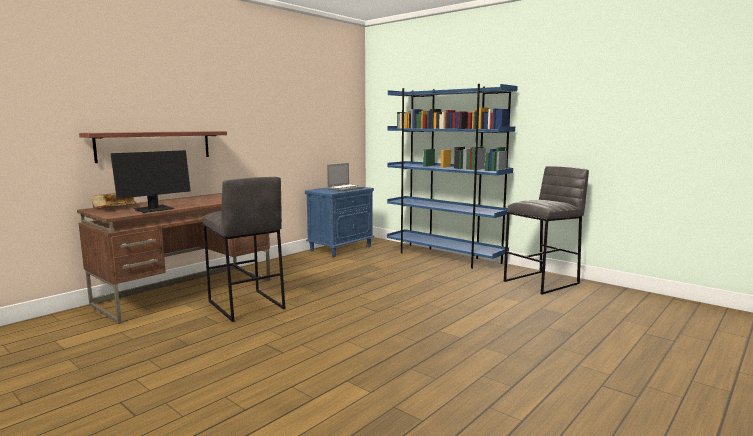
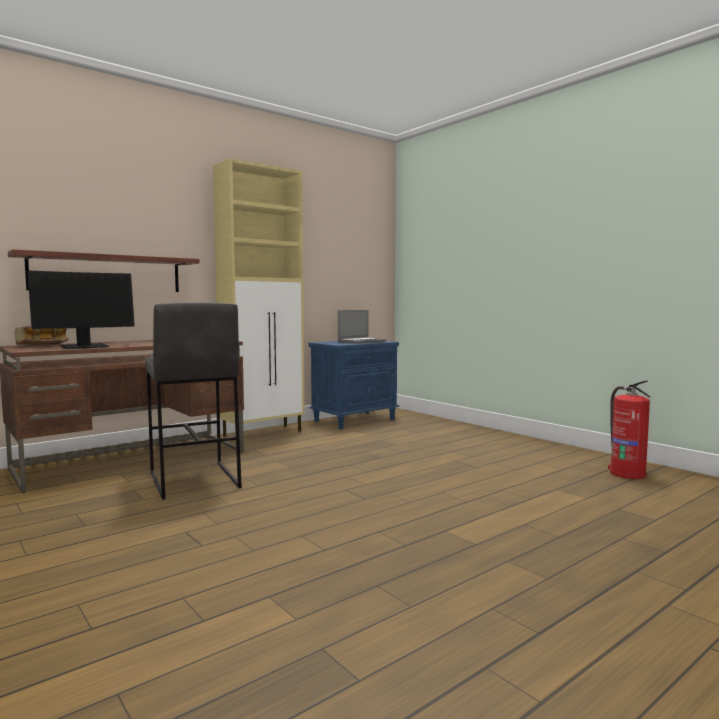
camera: 10 degrees right, 5 degrees down
blue bookcase [387,84,518,269] -> none
grey stool [504,166,589,295] -> fire extinguisher [608,381,650,479]
none -> beige cabinet [213,158,304,437]

